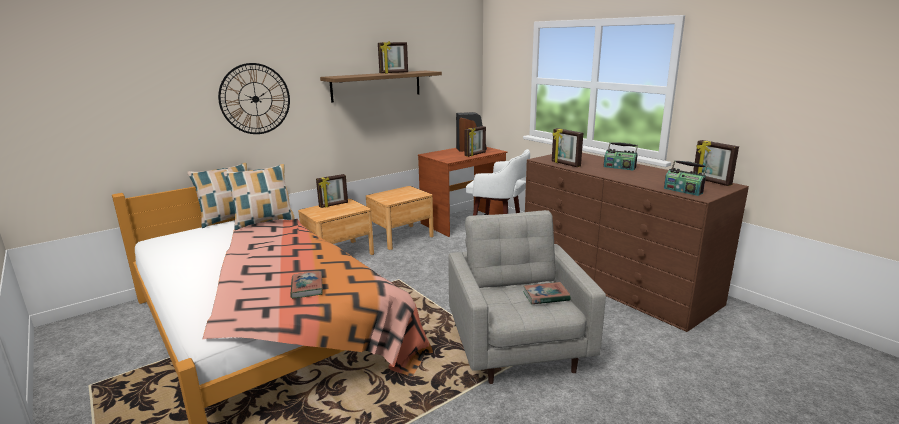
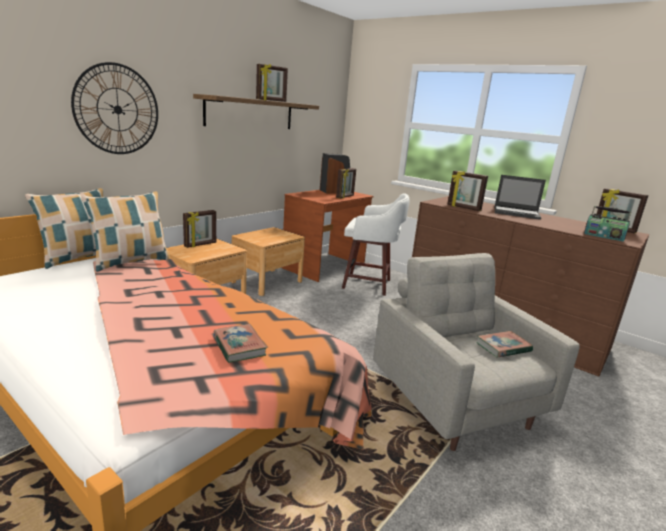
camera: 15 degrees left, 0 degrees up
radio [604,142,638,171] -> laptop [495,175,546,220]

